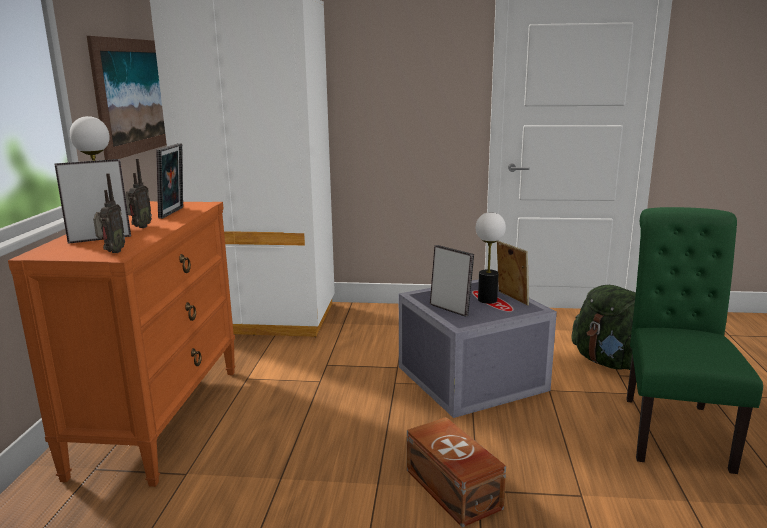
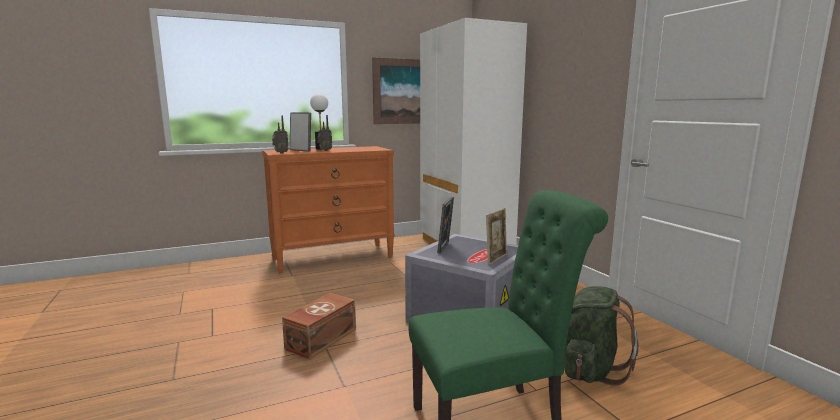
camera: 60 degrees right, 5 degrees down
picture frame [156,143,183,219] -> none
table lamp [476,212,506,304] -> none

